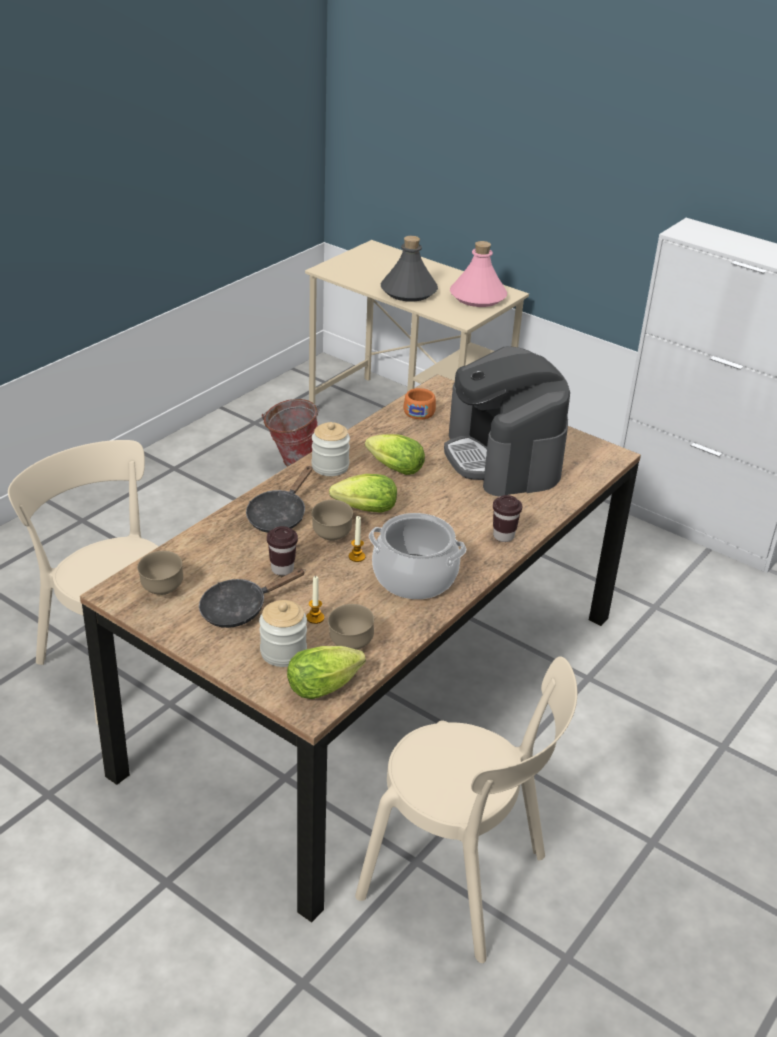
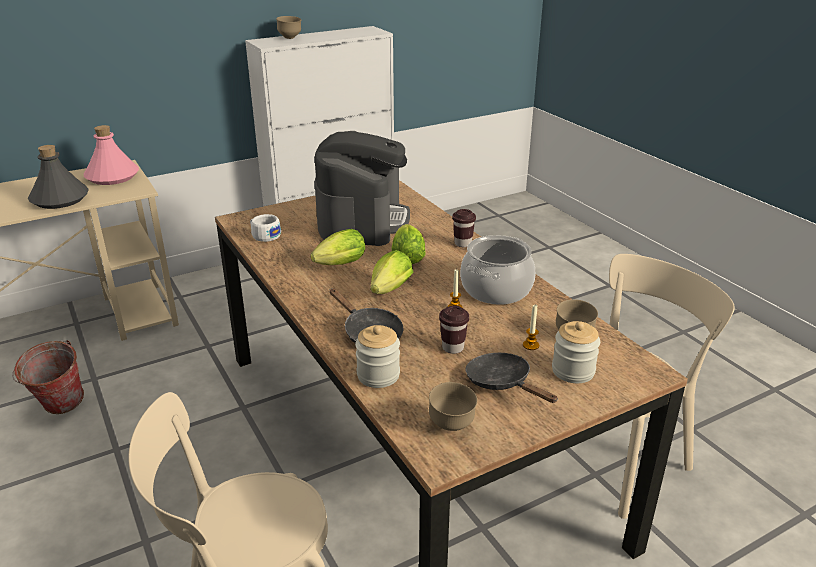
camera: 65 degrees left, 5 degrees down
black frying pan [199,568,305,628] -> black frying pan turned 150 degrees clockwise [466,353,557,403]
lettuce [287,646,366,699] -> lettuce moved to [391,224,426,264]
jar [312,422,350,476] -> jar moved to [355,325,400,388]
brown bowl [312,500,353,541] -> brown bowl moved to [276,16,301,39]
orange cup [403,388,436,419] -> white cup [250,214,281,242]
coffee machine [444,346,570,496] -> coffee machine turned 90 degrees counterclockwise [315,131,410,246]

